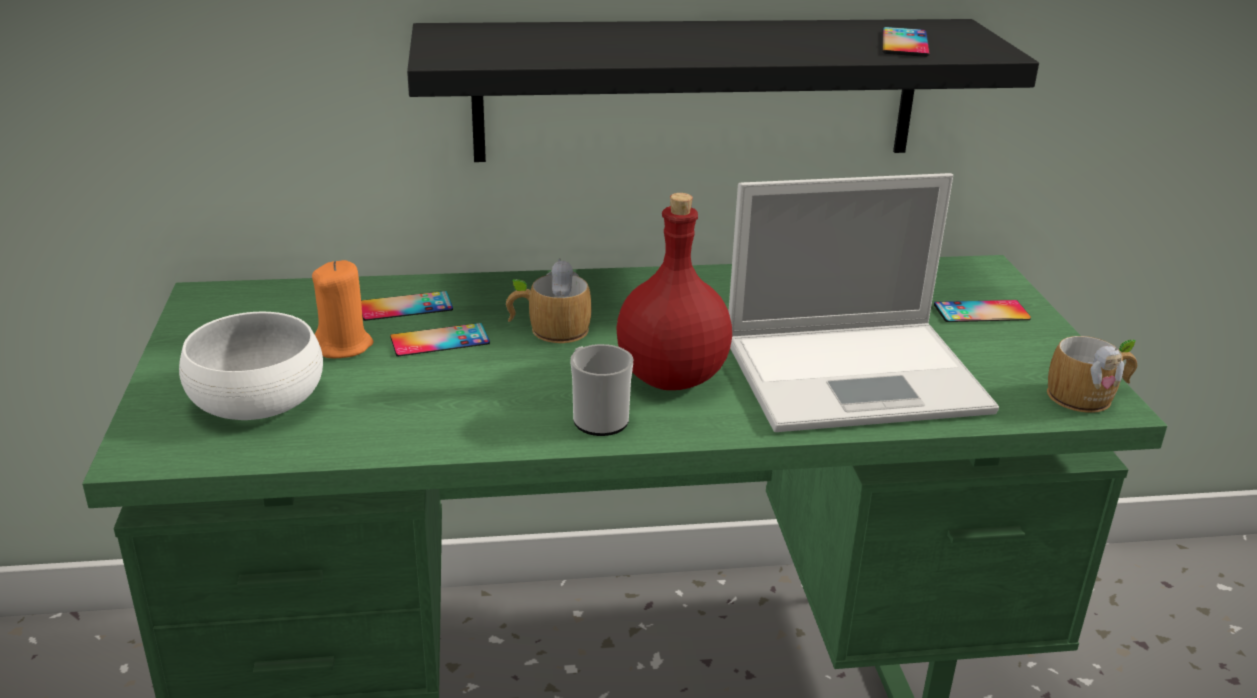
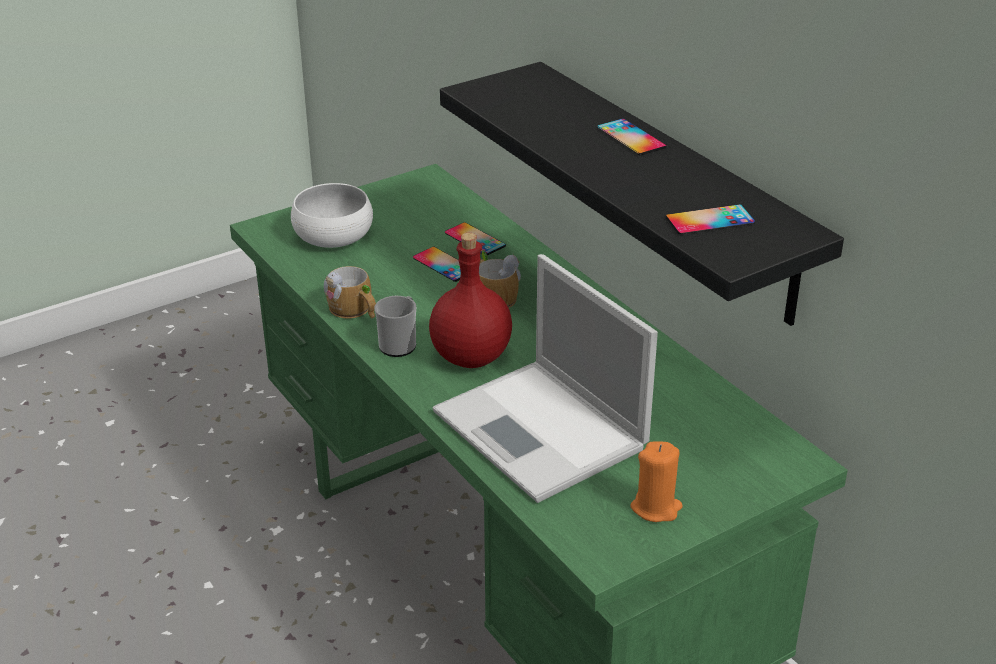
camera: 65 degrees right, 5 degrees up
orange candle [312,260,374,358] -> orange candle moved to [630,442,683,522]
phone [934,300,1031,322] -> phone moved to [597,118,667,155]
mug [1047,336,1137,413] -> mug moved to [324,266,376,319]

